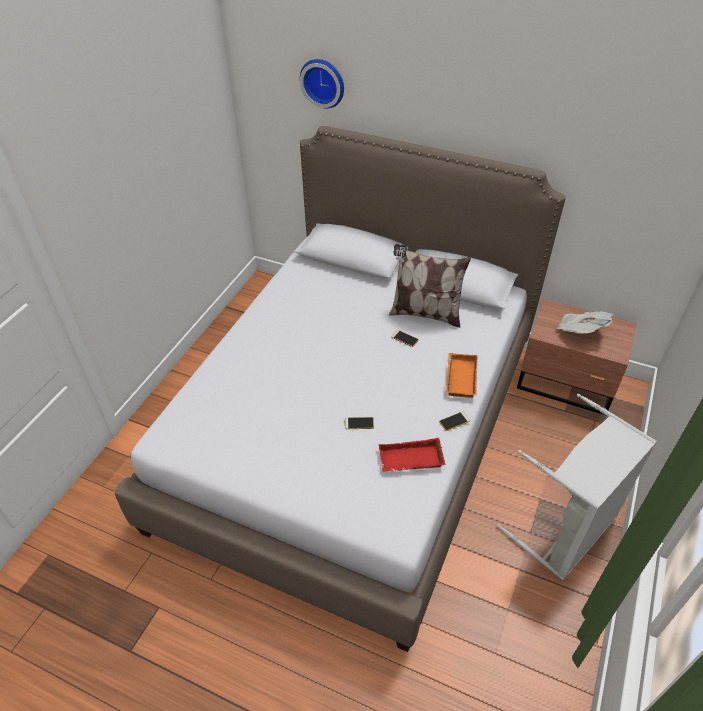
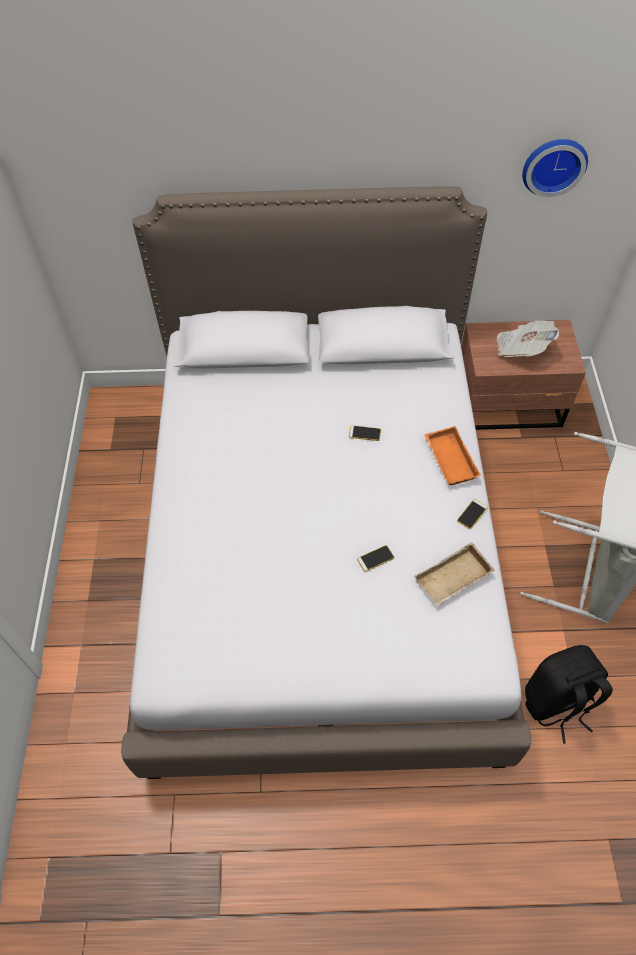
camera: 25 degrees left, 10 degrees up
wall clock [300,59,344,108] -> wall clock moved to [522,139,588,197]
red tray [378,438,446,472] -> beige tray [414,542,495,606]
pillow [389,244,471,328] -> none
none -> black backpack [525,645,613,744]

